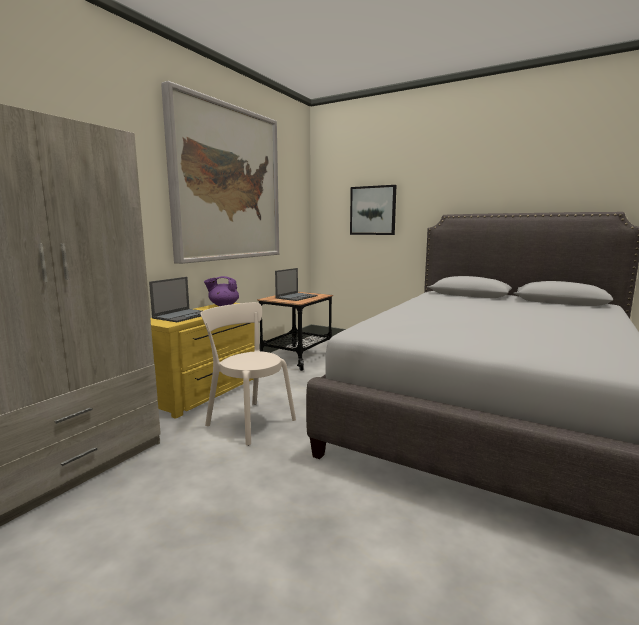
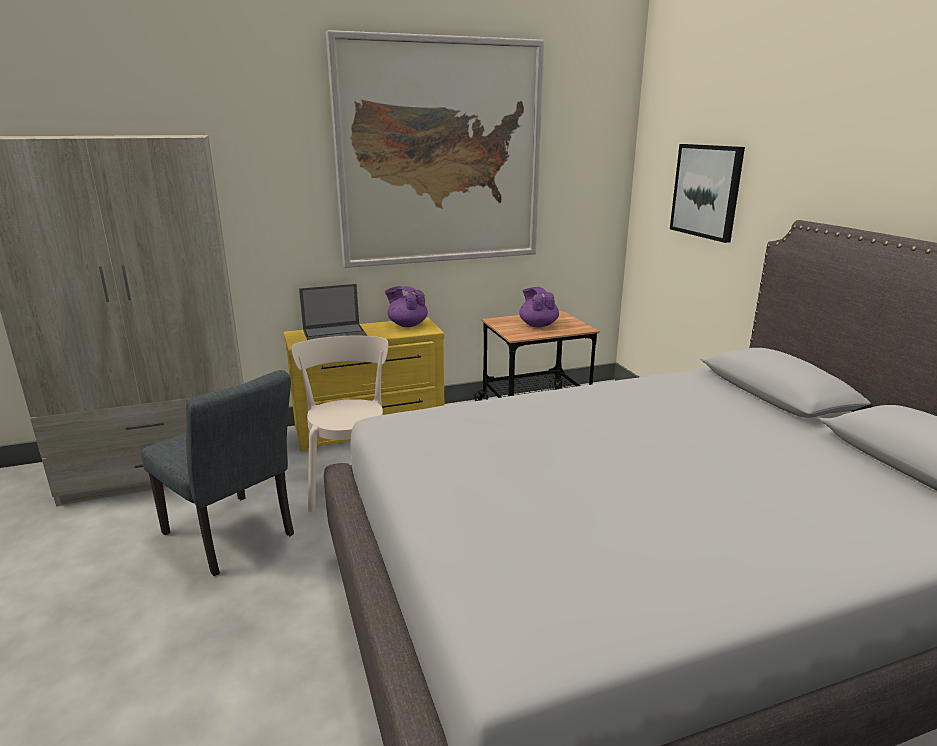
camera: 40 degrees right, 10 degrees up
laptop [275,268,318,301] -> purple teapot [519,287,559,328]
none -> grey chair [141,370,294,576]

